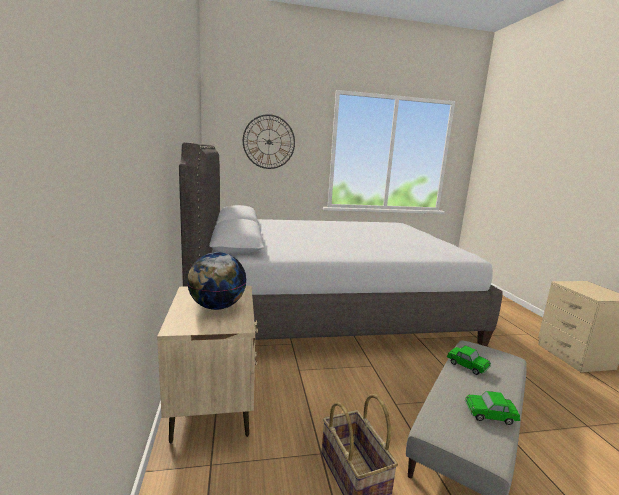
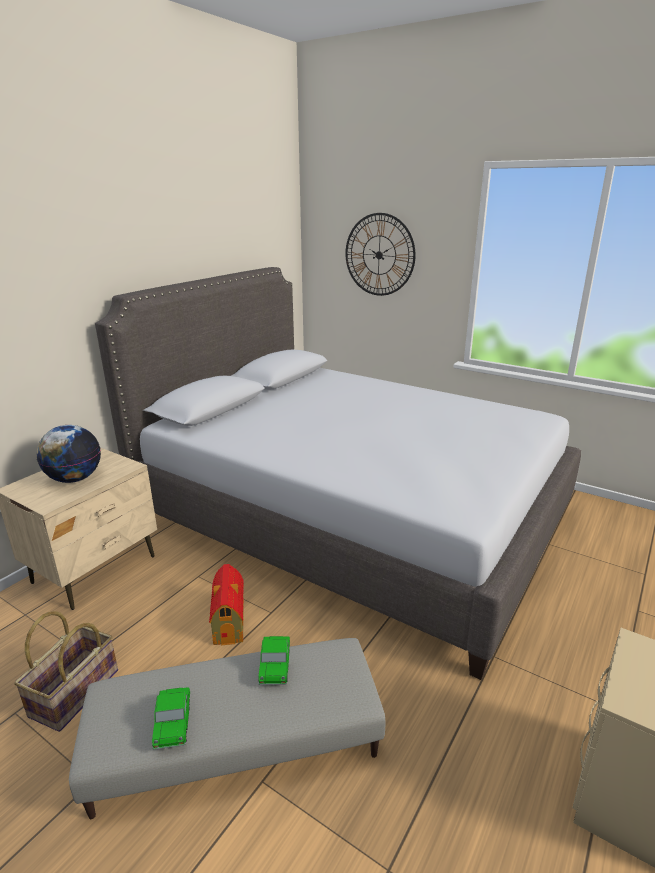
camera: 45 degrees right, 10 degrees up
toy car [465,391,520,425] -> toy car turned 150 degrees counterclockwise [152,687,190,750]
none -> toy house [209,564,244,645]

